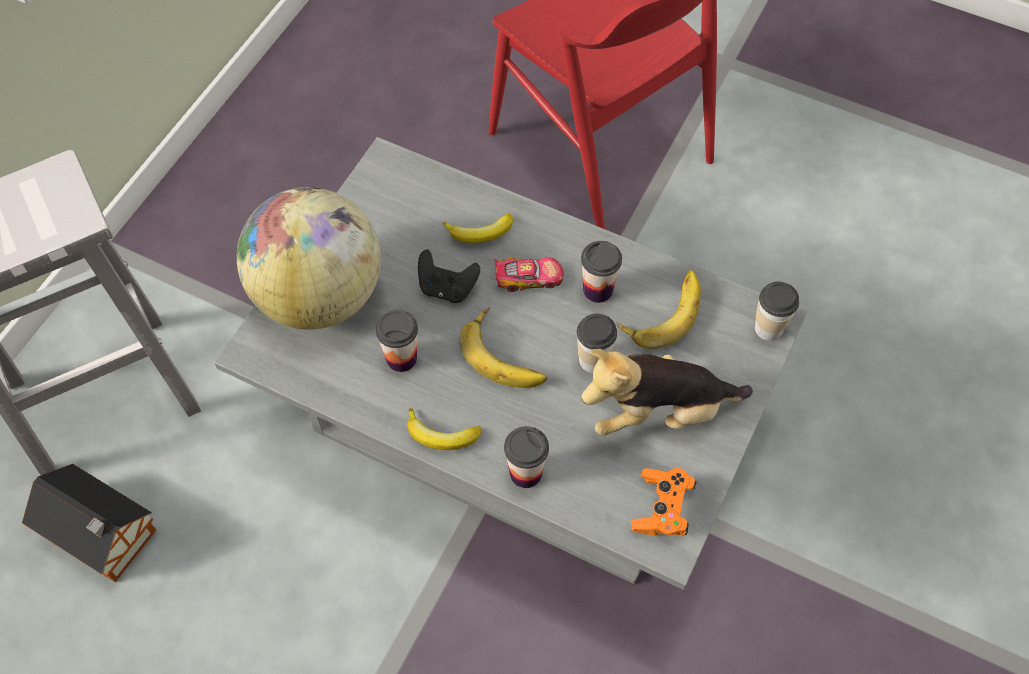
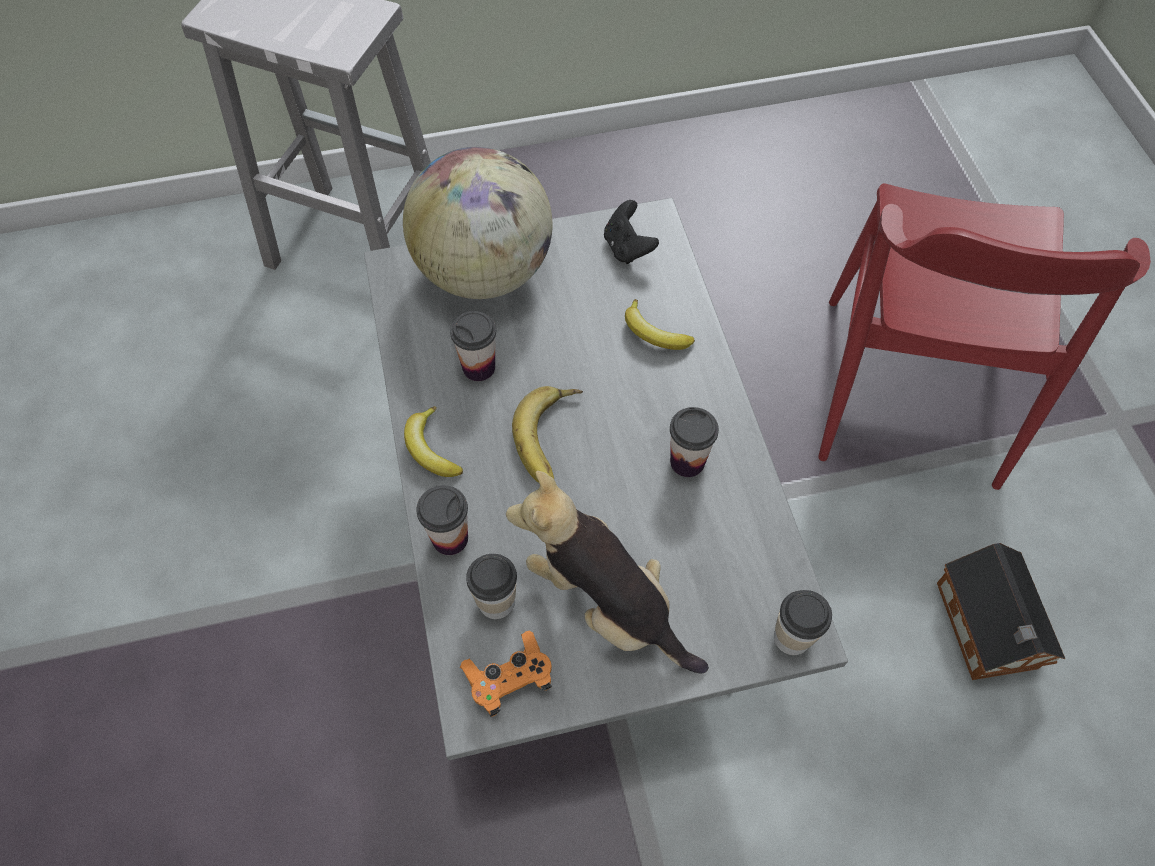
camera: 50 degrees right, 0 degrees up
toy house [22,463,156,582] -> toy house moved to [937,543,1065,680]
black game controller [418,249,480,303] -> black game controller moved to [604,200,659,264]
toy car [494,257,564,292] -> none
cup [576,313,617,373] -> cup moved to [466,554,517,619]
banana [617,270,701,349] -> none

